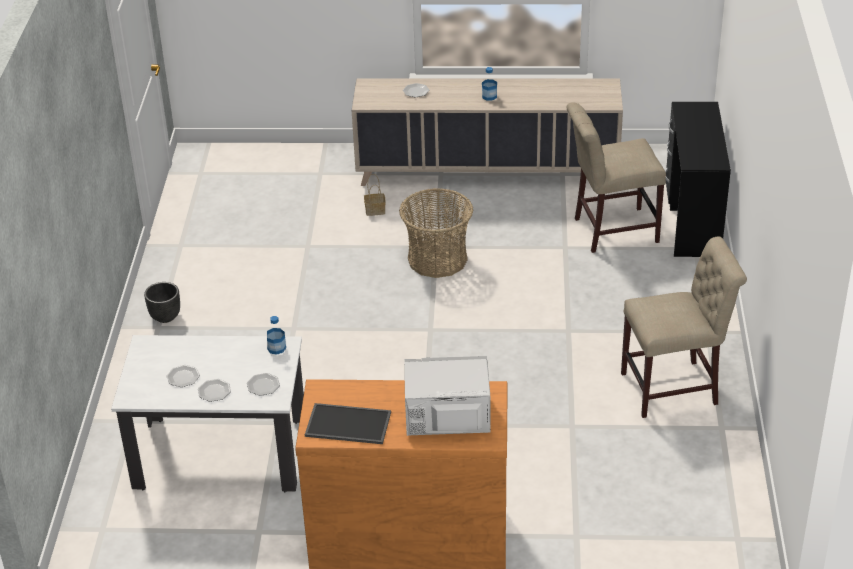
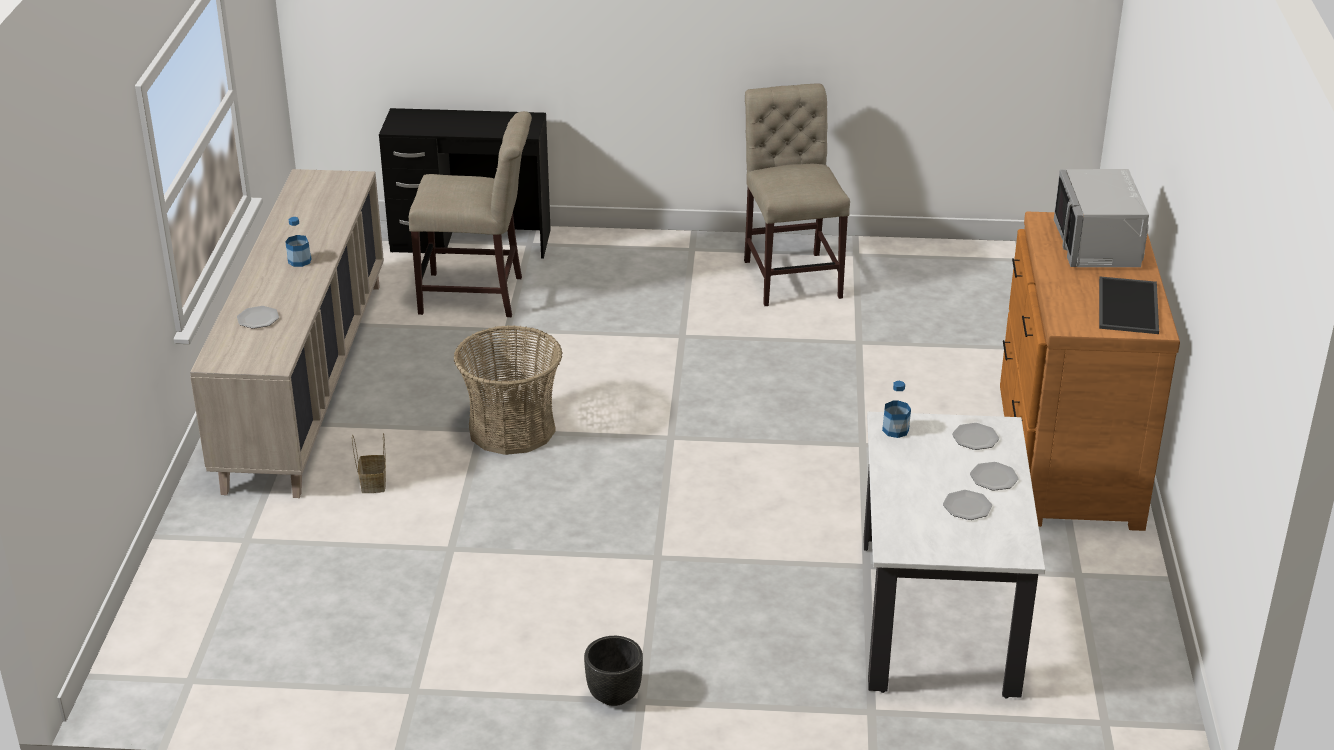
camera: 90 degrees left, 5 degrees down
beige chair [566,102,666,253] -> beige chair turned 75 degrees counterclockwise [409,111,532,317]

